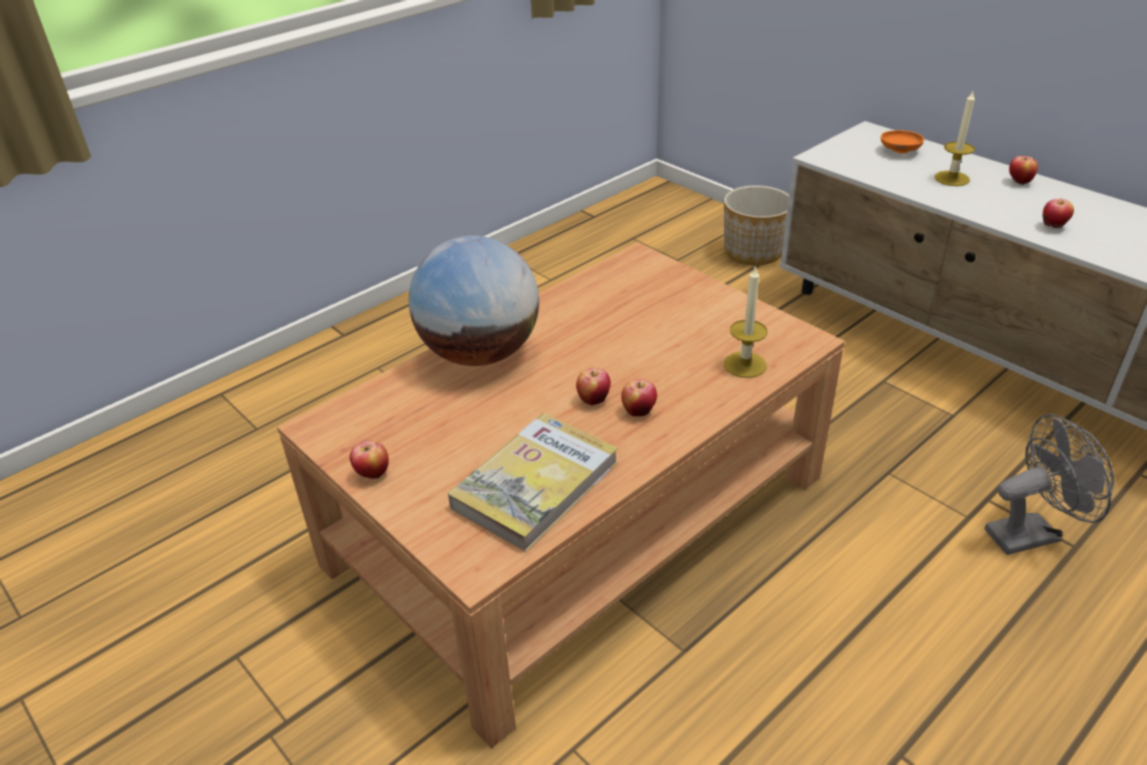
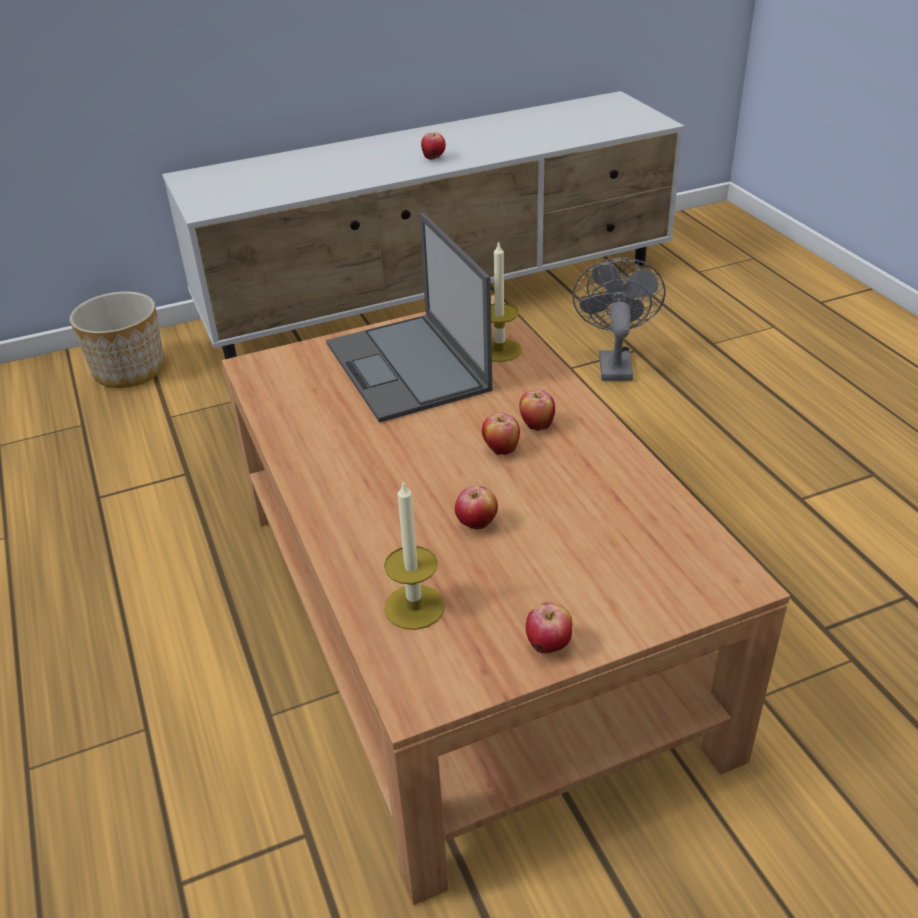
camera: 70 degrees left, 0 degrees up
globe [409,236,539,366] -> none
book [448,413,618,552] -> none
orange bowl [881,130,924,154] -> none
candle [934,91,975,186] -> candle moved to [384,480,445,630]
apple [1009,156,1038,185] -> apple moved to [455,486,498,529]
none -> laptop [326,212,492,423]

